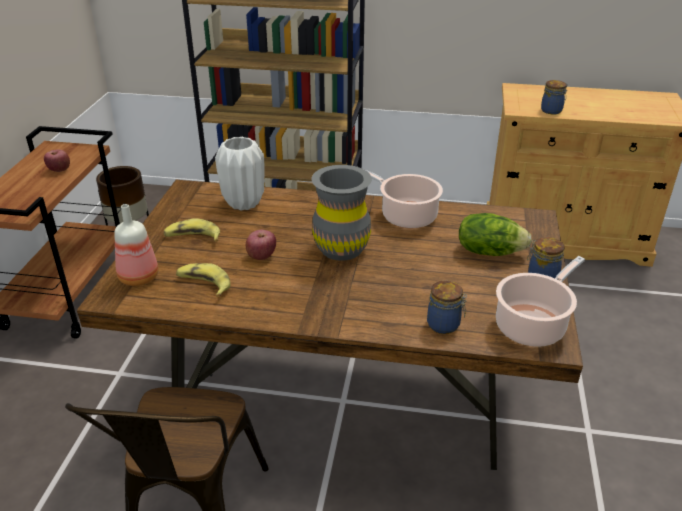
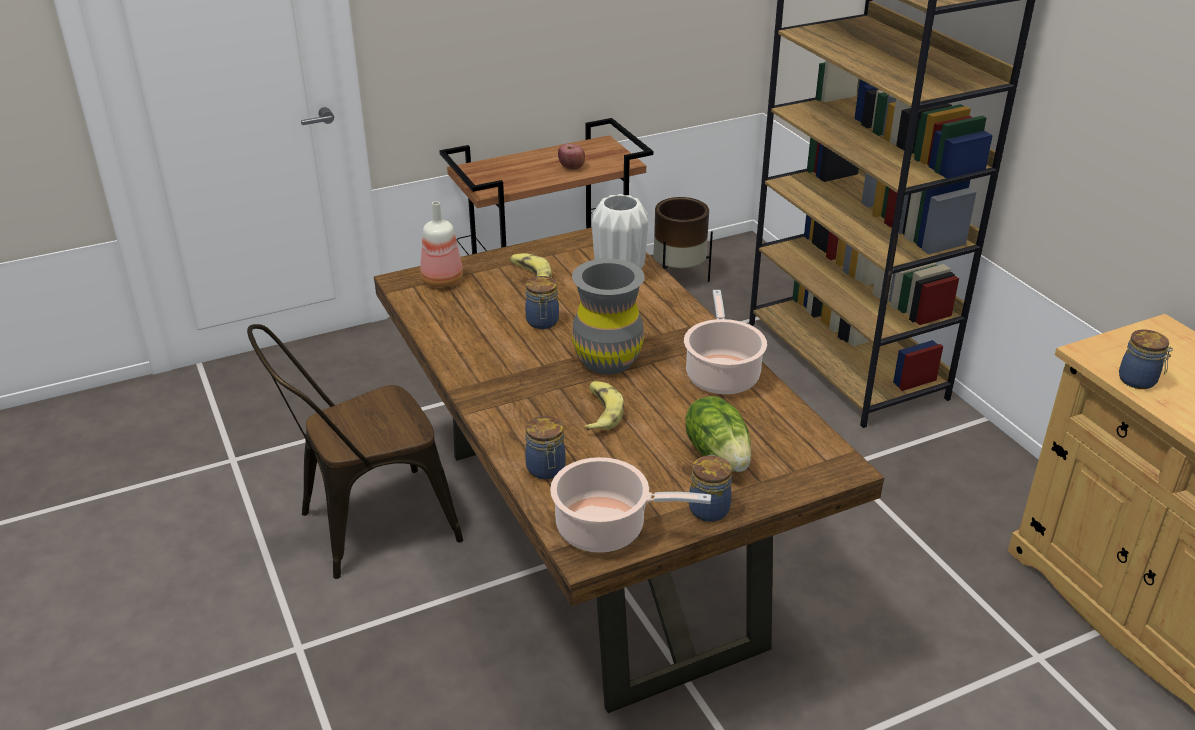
camera: 55 degrees right, 0 degrees up
banana [176,263,231,297] -> banana moved to [584,381,624,431]
apple [246,230,276,260] -> jar [525,276,559,329]

